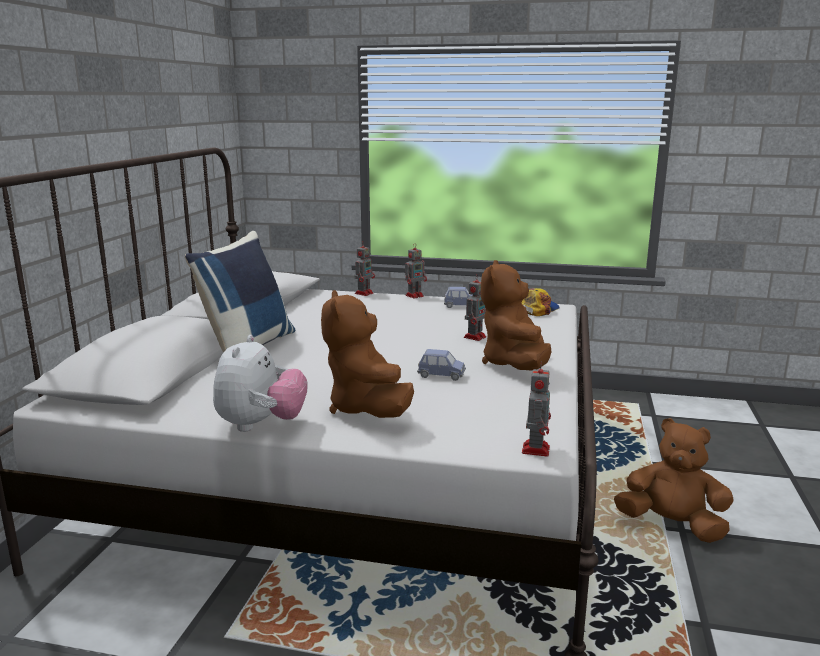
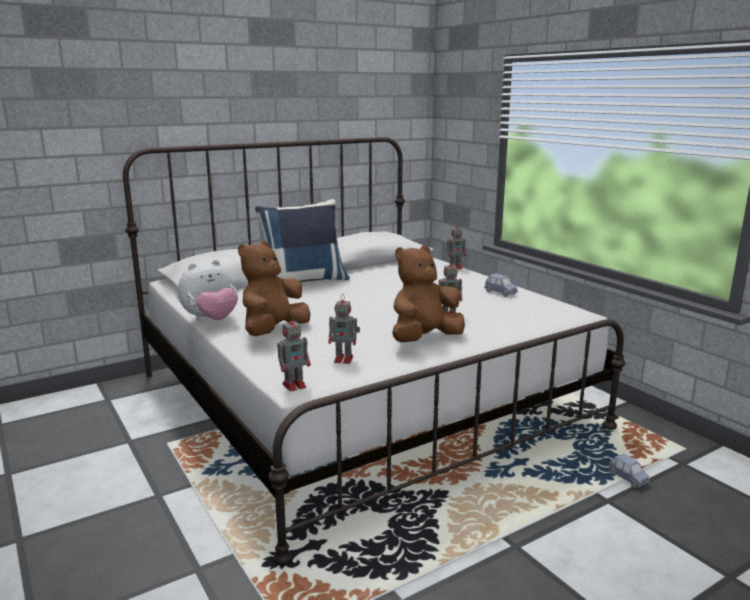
camera: 45 degrees right, 0 degrees up
toy robot [405,243,427,299] -> toy robot moved to [328,294,360,364]
blue toy car [417,349,466,381] -> blue toy car moved to [608,454,651,488]
cap [521,288,560,316] -> none
brown plush toy [614,418,734,543] -> none

